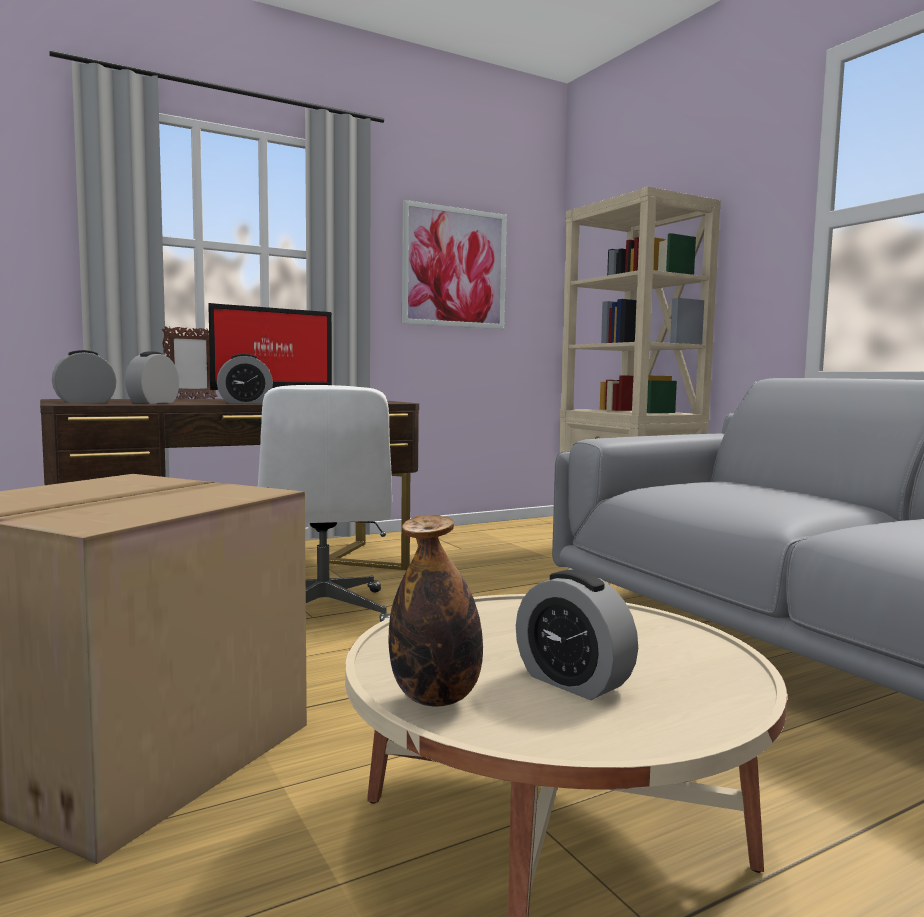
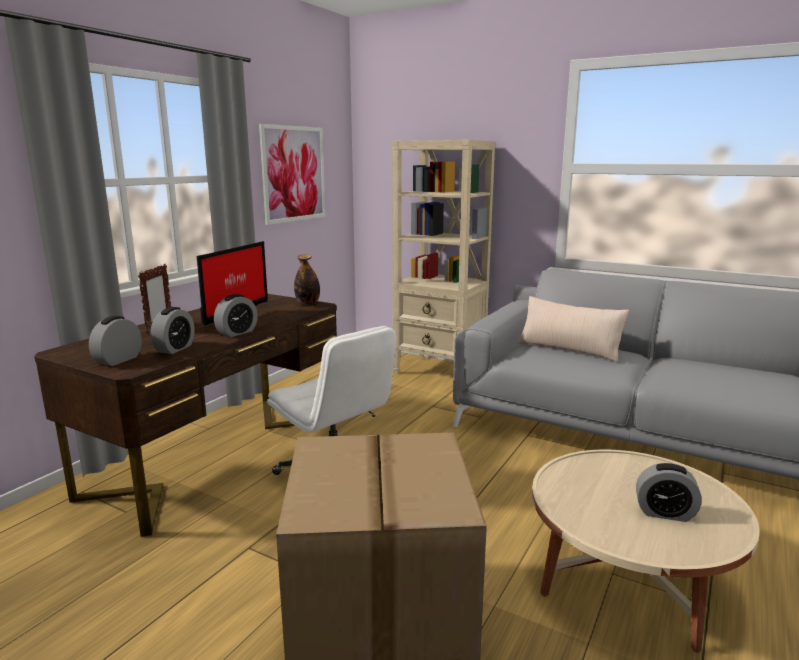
camera: 30 degrees left, 10 degrees up
alarm clock [125,352,179,404] -> alarm clock turned 150 degrees counterclockwise [150,307,194,354]
bottle [388,515,483,707] -> bottle moved to [294,254,320,305]
none -> beige pillow [518,296,629,362]

